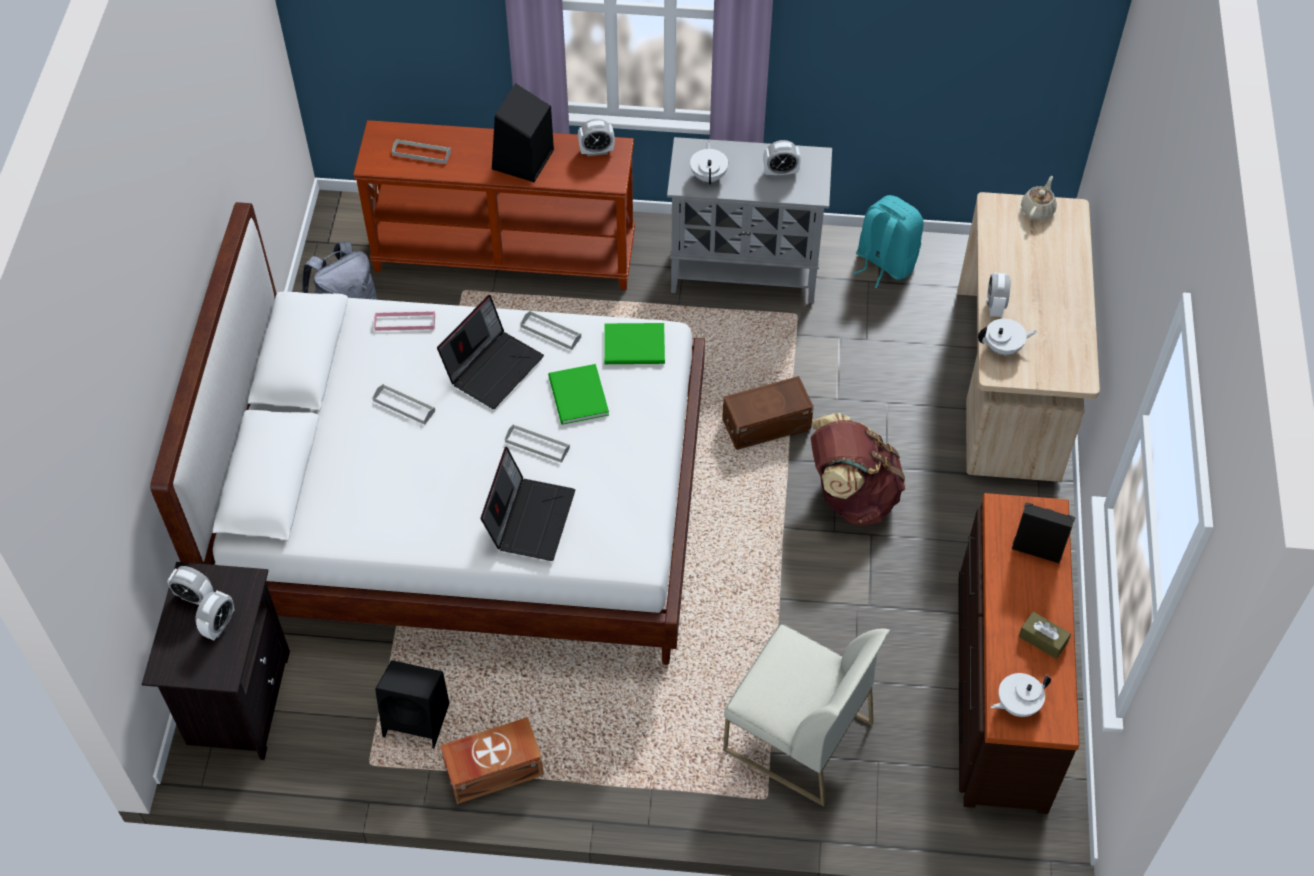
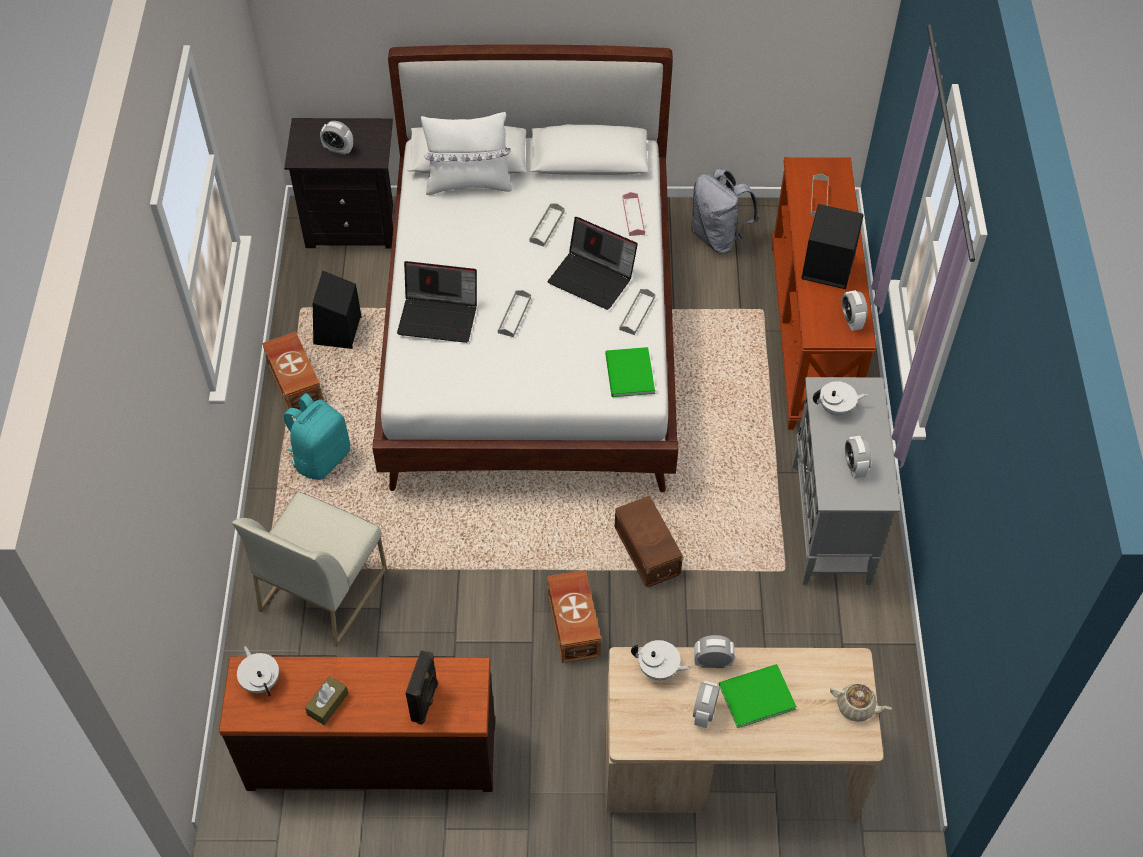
camera: 85 degrees right, 0 degrees up
alarm clock [167,566,214,605] -> alarm clock moved to [693,681,720,728]
green book [548,364,609,425] -> green book moved to [719,664,797,728]
brown backpack [811,413,906,526] -> brown storage box [547,570,601,663]
turquoise backpack [853,195,924,288] -> turquoise backpack moved to [284,393,350,480]
white teapot [978,319,1038,356] -> white teapot turned 60 degrees counterclockwise [631,640,691,680]
none -> white pillow [421,112,512,195]

